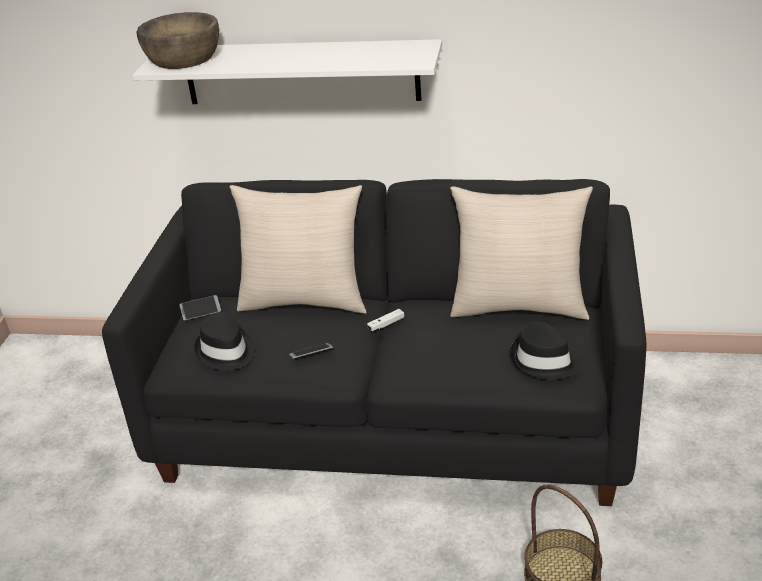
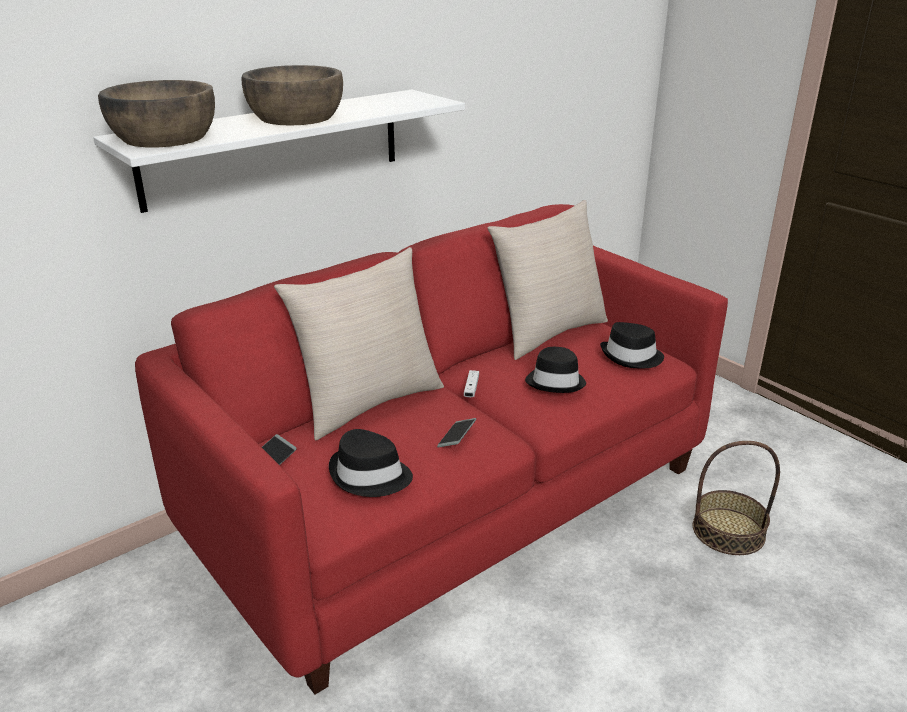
camera: 50 degrees left, 5 degrees down
black sofa [102,179,647,506] -> red sofa [135,204,728,694]
none -> brown bowl [241,65,343,126]
none -> black hat [525,347,586,393]

